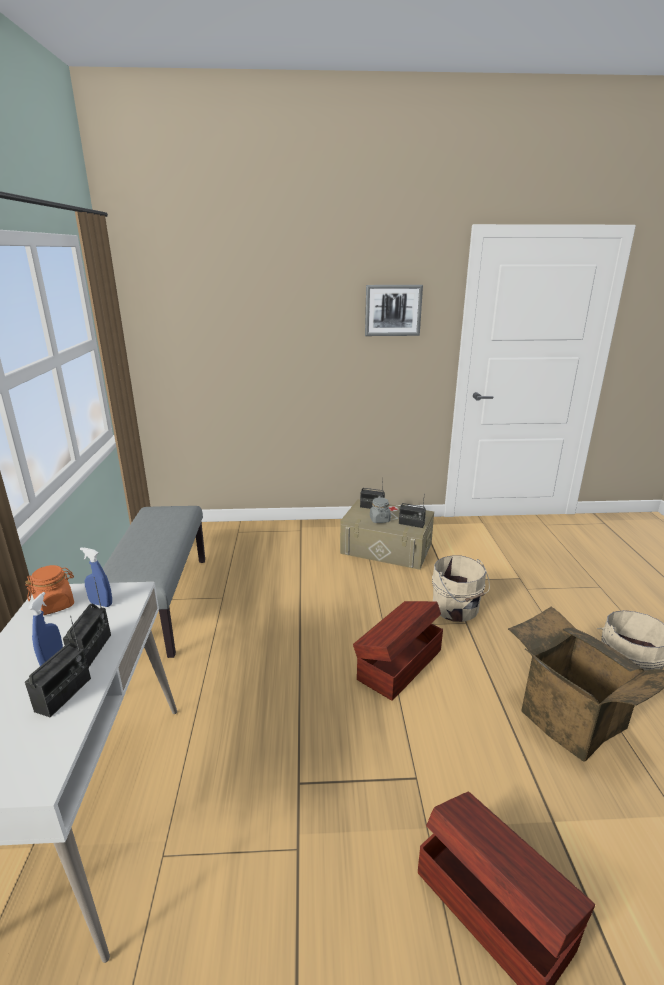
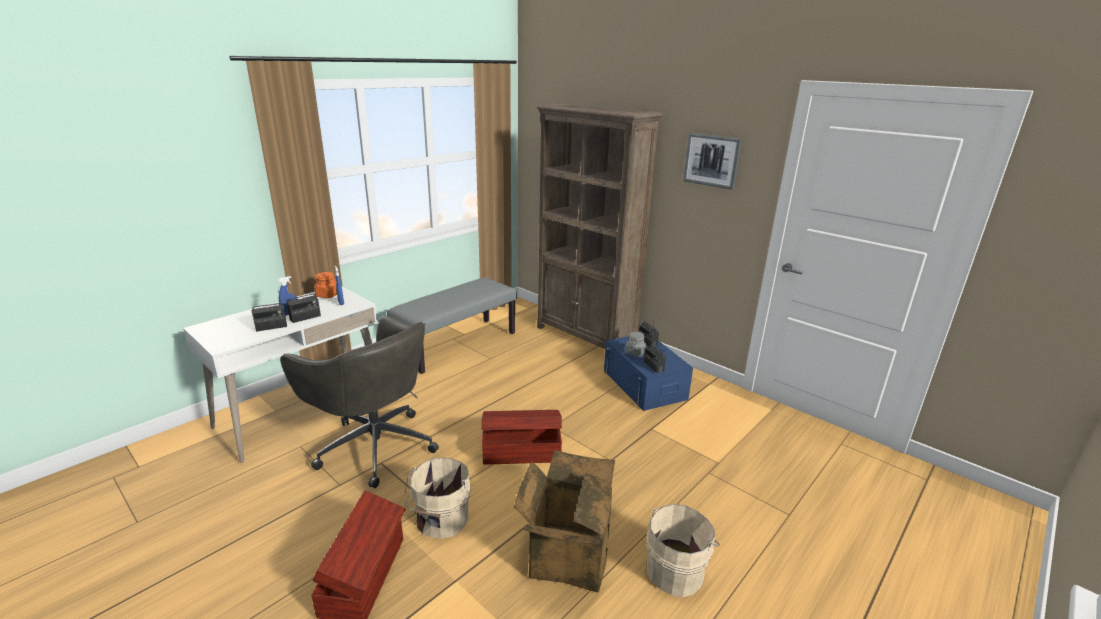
camera: 45 degrees right, 0 degrees up
beige storage box [340,499,434,570] -> blue storage box [604,336,693,411]
beige bucket [432,555,490,622] -> beige bucket moved to [405,458,471,539]
none -> grey office chair [280,316,439,488]
none -> brown bookcase [537,104,663,349]

